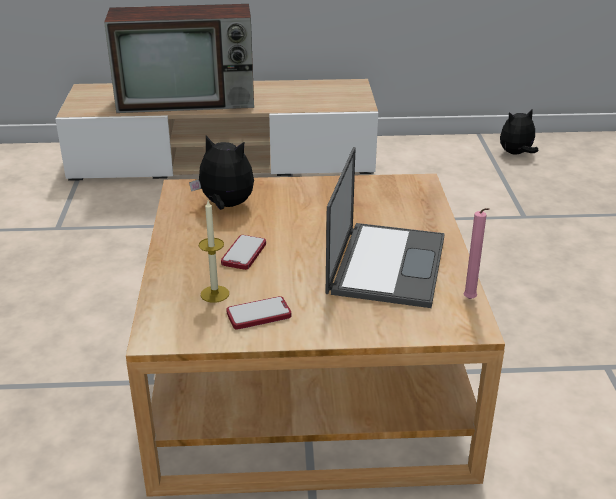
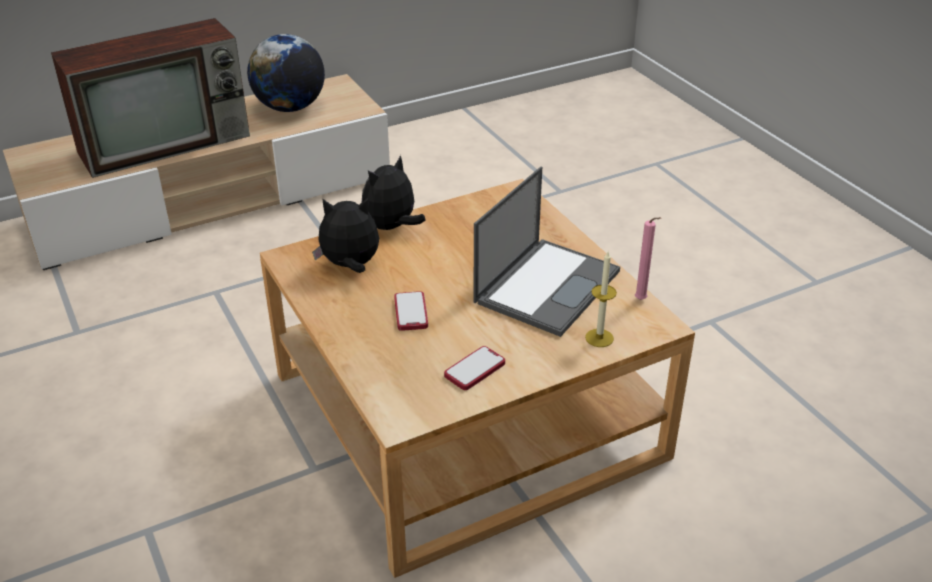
camera: 25 degrees left, 5 degrees up
candle [199,200,229,303] -> candle moved to [585,252,617,347]
laptop [326,147,445,308] -> laptop turned 45 degrees clockwise [474,167,620,337]
plush toy [500,109,538,154] -> plush toy moved to [361,155,426,230]
none -> globe [247,34,325,112]

